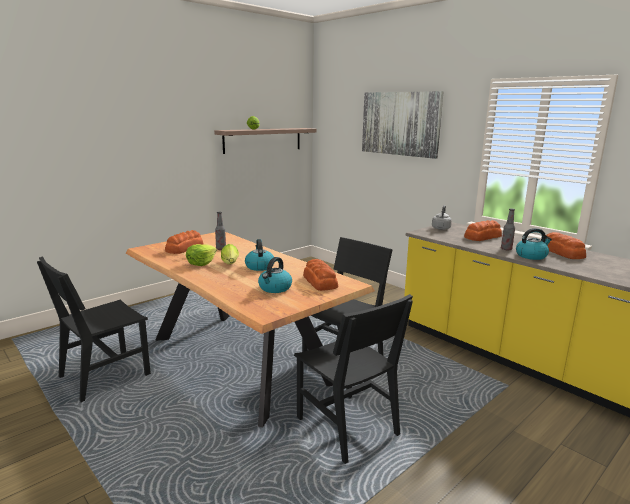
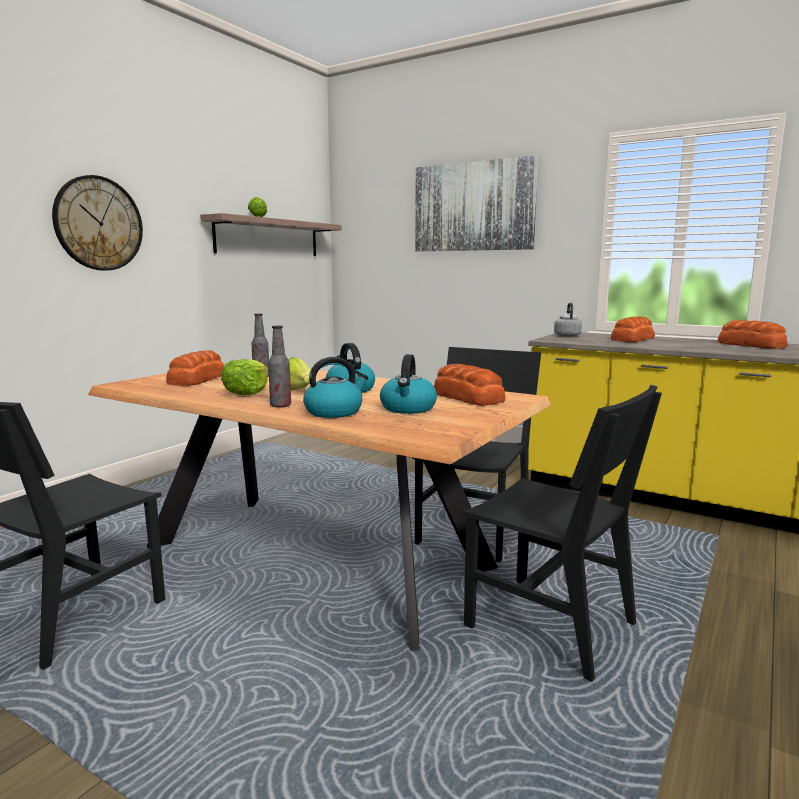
camera: 15 degrees left, 5 degrees down
bottle [501,209,515,250] -> bottle moved to [268,325,291,408]
kettle [516,228,552,260] -> kettle moved to [303,357,368,418]
none -> wall clock [52,175,143,271]

